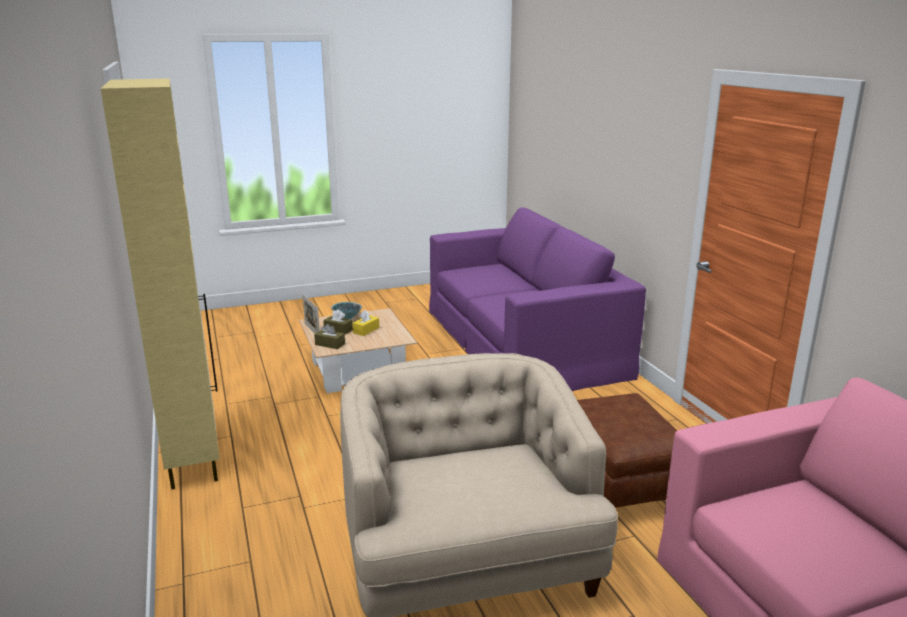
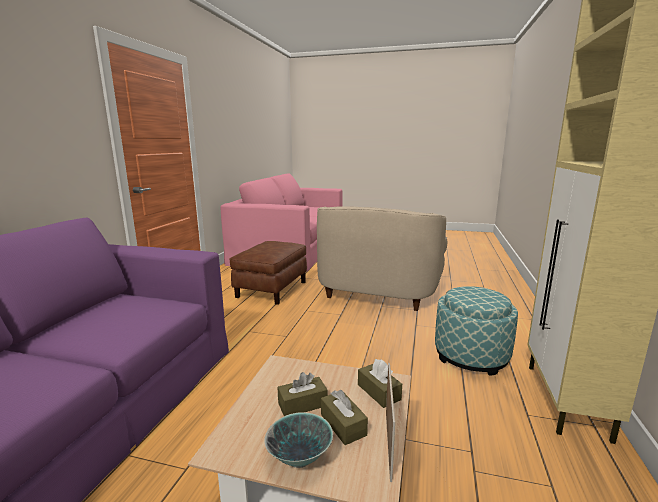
camera: 145 degrees left, 5 degrees down
yellow tissue box [352,310,379,336] -> brown tissue box [278,372,328,416]
none -> ottoman [435,286,518,376]

